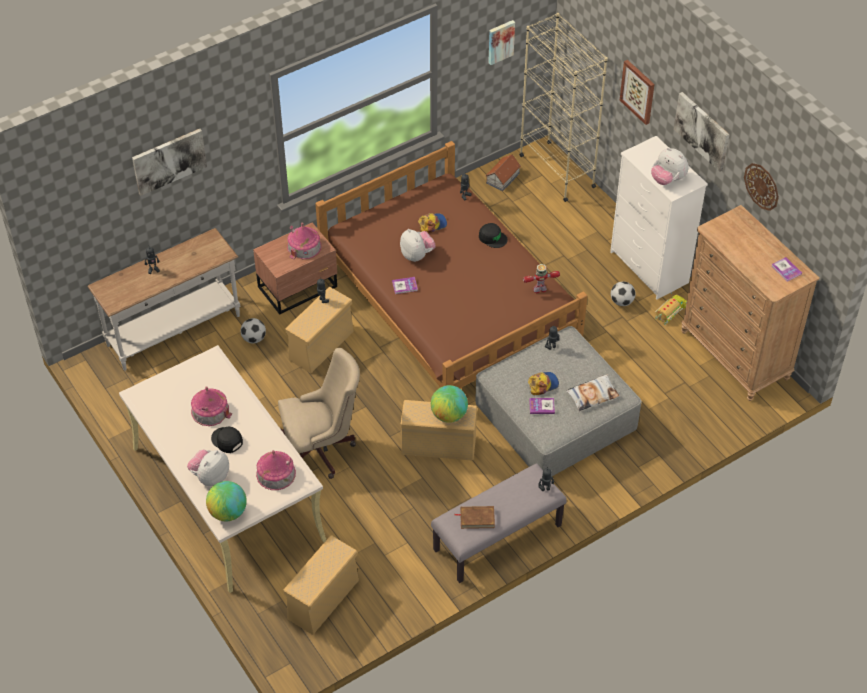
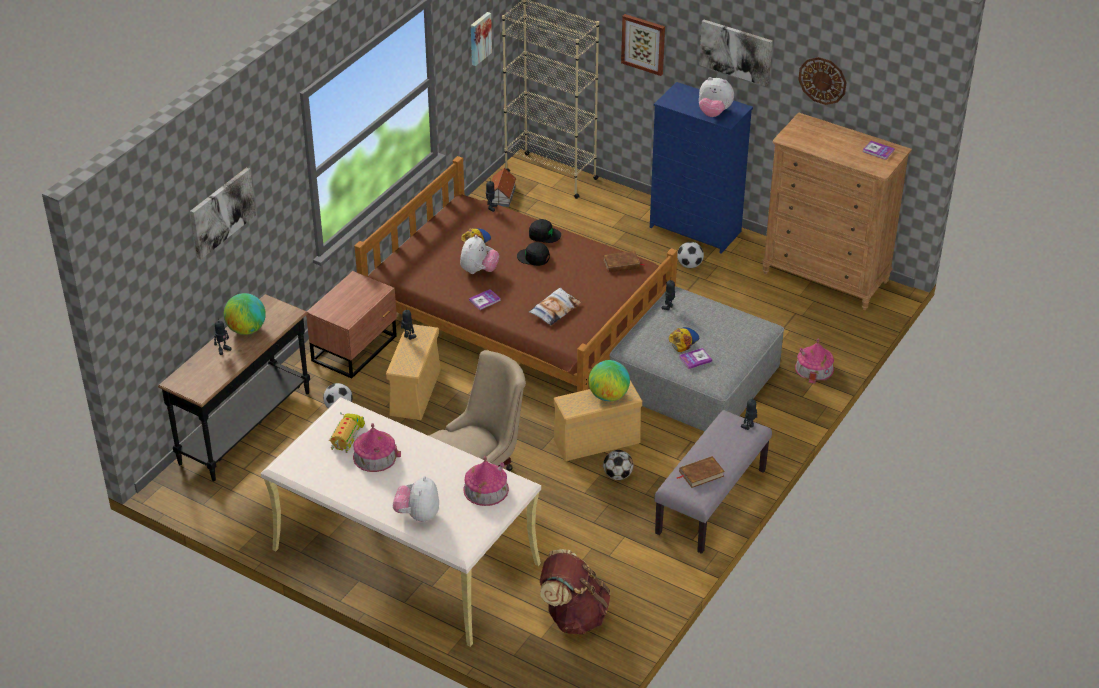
camera: 25 degrees left, 10 degrees down
white console table [88,228,240,371] -> black console table [158,294,310,481]
globe [206,481,247,521] -> globe moved to [224,293,266,335]
black cap [211,426,243,453] -> black cap moved to [517,242,550,266]
beige storage box [283,535,359,635] -> brown backpack [540,549,611,635]
toy house [287,222,322,260] -> toy house moved to [795,339,834,383]
plush toy [400,229,436,262] -> plush toy turned 75 degrees clockwise [460,235,499,274]
toy robot [523,264,560,293] -> brown book [603,251,644,273]
pillow [566,375,619,411] -> pillow moved to [529,288,581,326]
white dresser [610,136,708,299] -> blue dresser [650,82,753,254]
toy truck [655,293,687,325] -> toy truck moved to [329,412,365,453]
none -> football [603,450,634,480]

